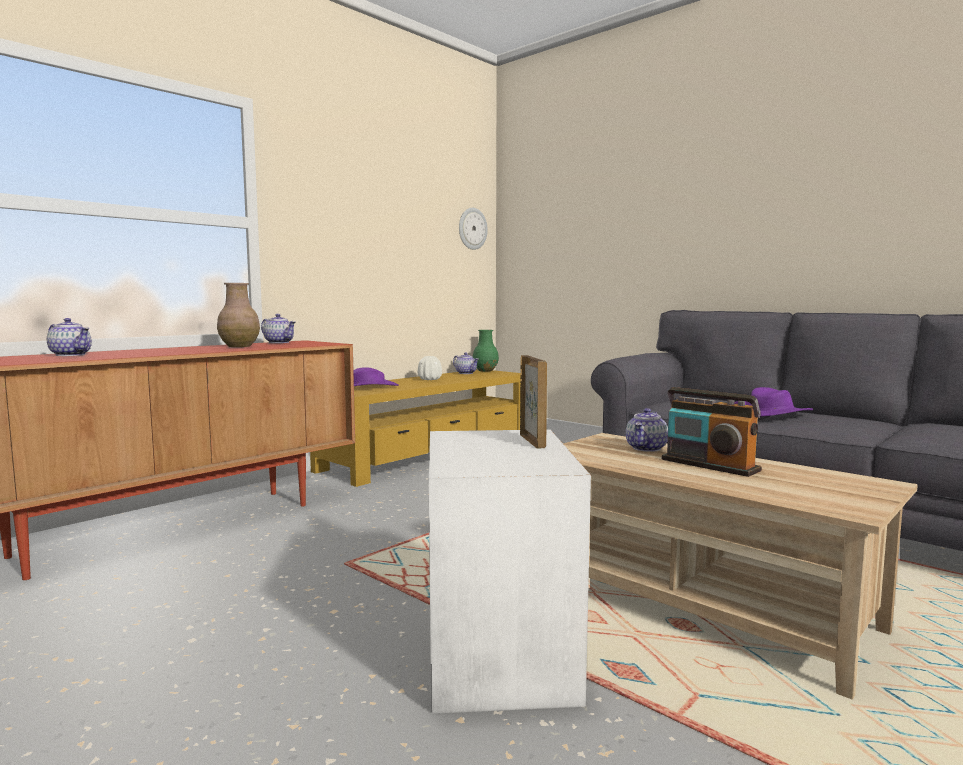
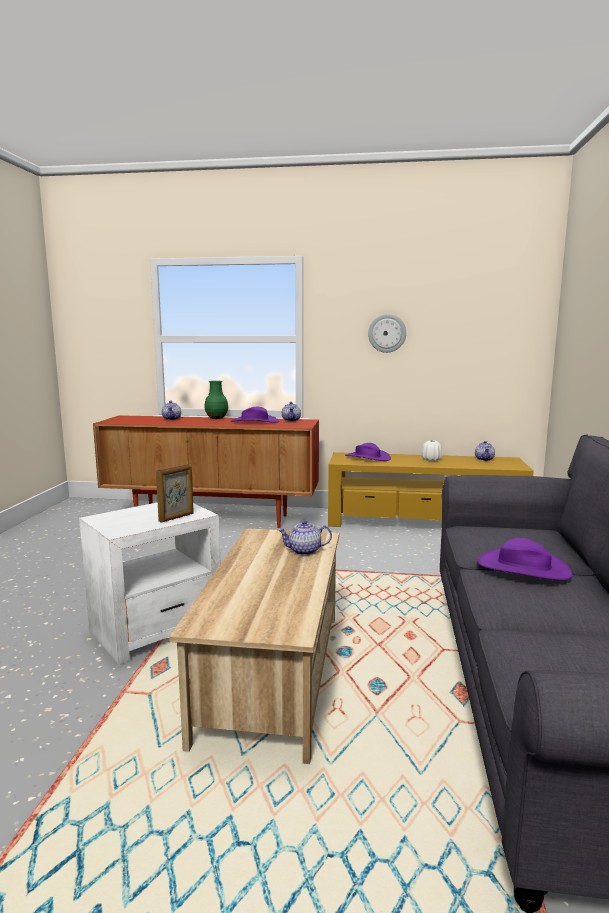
camera: 55 degrees right, 5 degrees up
brown vase [217,283,260,347] -> purple hat [231,407,279,423]
wall clock [459,208,488,250] -> wall clock moved to [368,314,406,353]
green vase [473,330,499,371] -> green vase moved to [204,381,228,419]
radio [662,387,762,477] -> none

